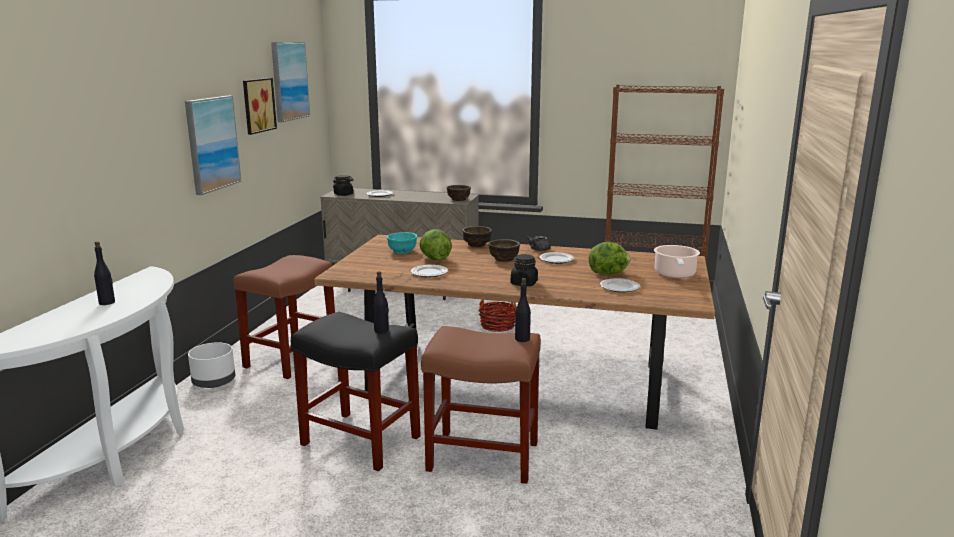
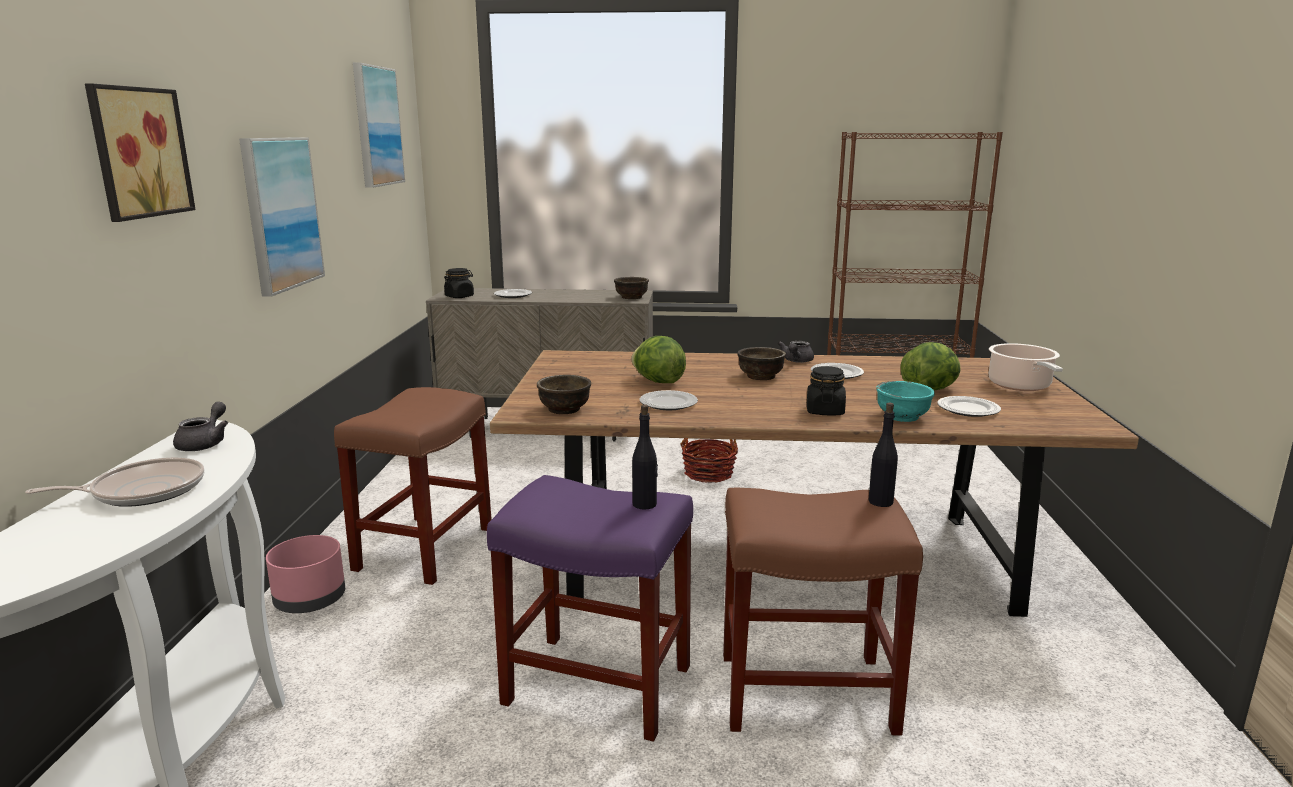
camera: 10 degrees left, 0 degrees up
black bottle [94,241,115,305] -> frying pan [25,457,204,507]
white planter [188,342,235,388] -> pink planter [266,535,345,613]
picture [243,78,277,135] -> picture moved to [85,84,196,222]
black stool [291,312,421,471] -> purple stool [487,475,693,742]
turquoise bowl [387,232,417,254] -> turquoise bowl moved to [876,381,935,422]
brown bowl [462,226,492,247] -> brown bowl moved to [537,375,591,414]
none -> grey teapot [173,402,228,451]

